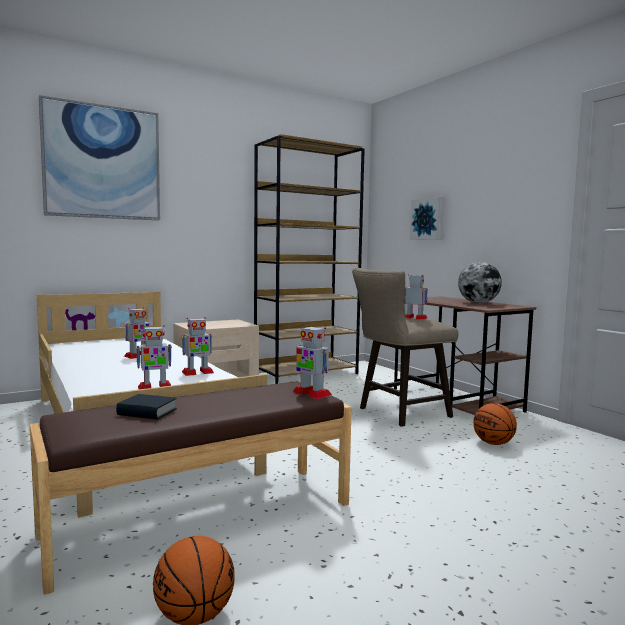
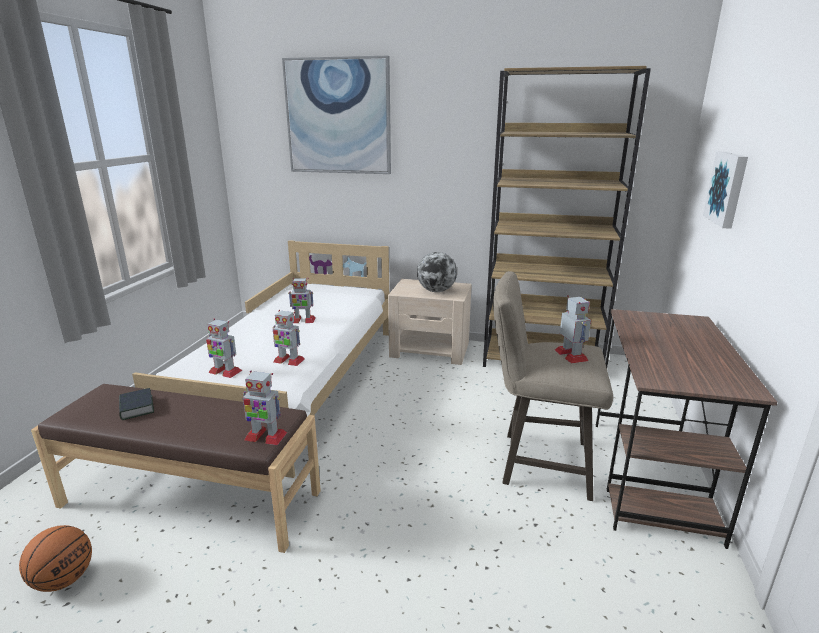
camera: 45 degrees right, 15 degrees up
toy robot [293,325,332,399] -> toy robot turned 75 degrees counterclockwise [242,370,287,445]
globe [458,262,502,303] -> globe moved to [417,252,457,292]
basketball [473,403,517,445] -> none

